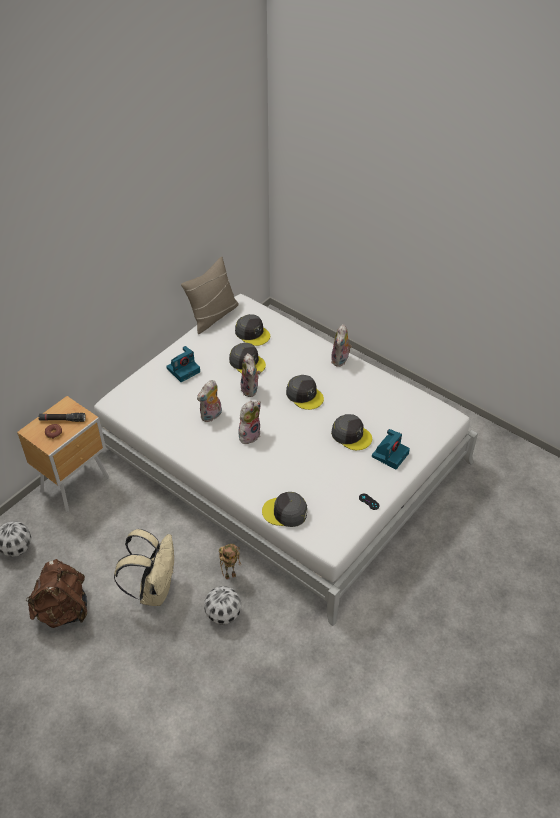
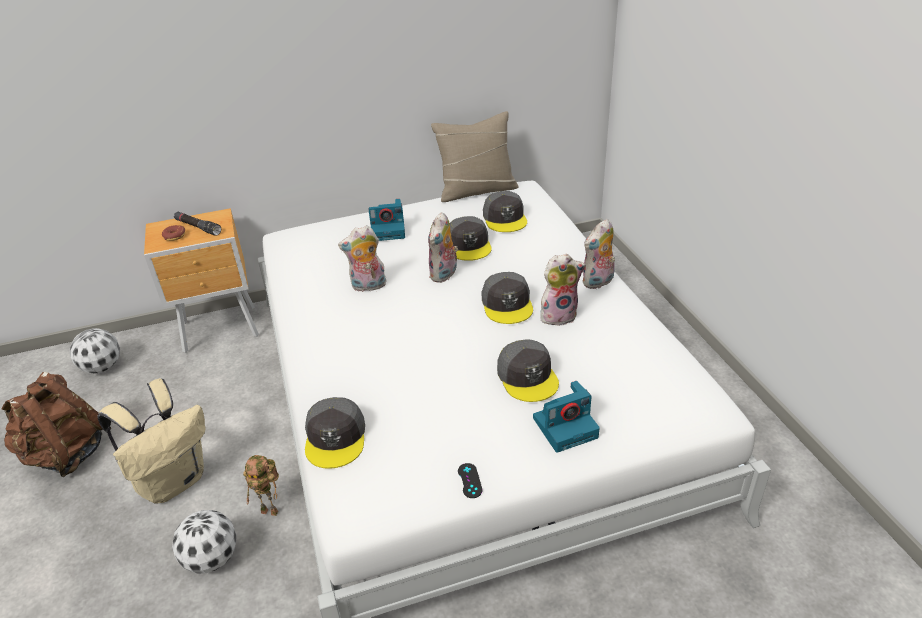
camera: 35 degrees right, 10 degrees down
plush toy [238,401,261,444] -> plush toy moved to [540,254,586,326]
grey cap [262,492,307,527] -> grey cap turned 135 degrees counterclockwise [305,397,365,469]

